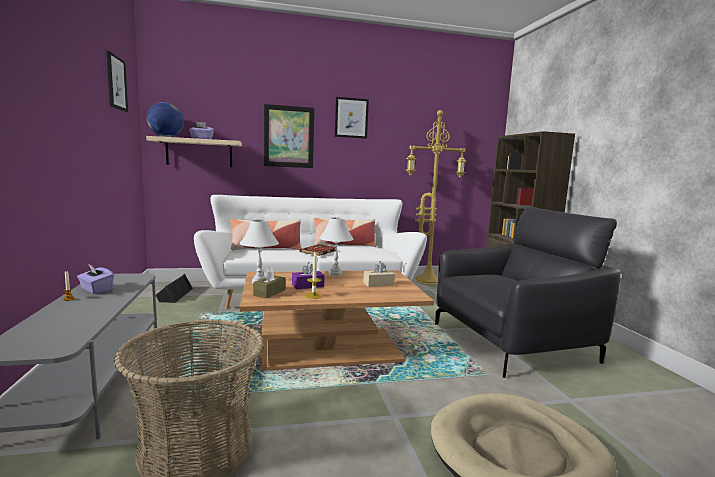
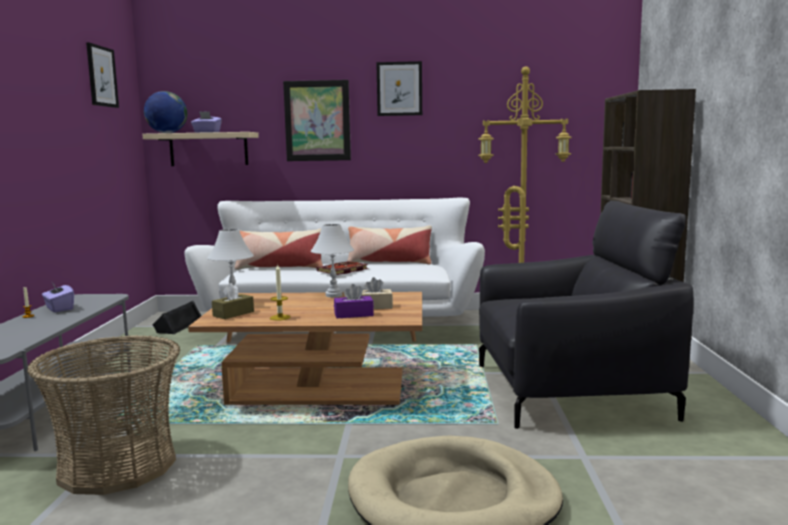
camera: 15 degrees right, 0 degrees up
purple tissue box [292,262,325,290] -> purple tissue box moved to [334,284,374,318]

